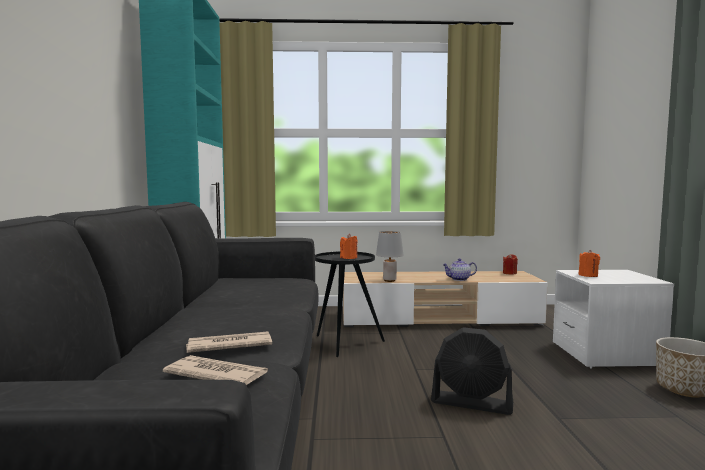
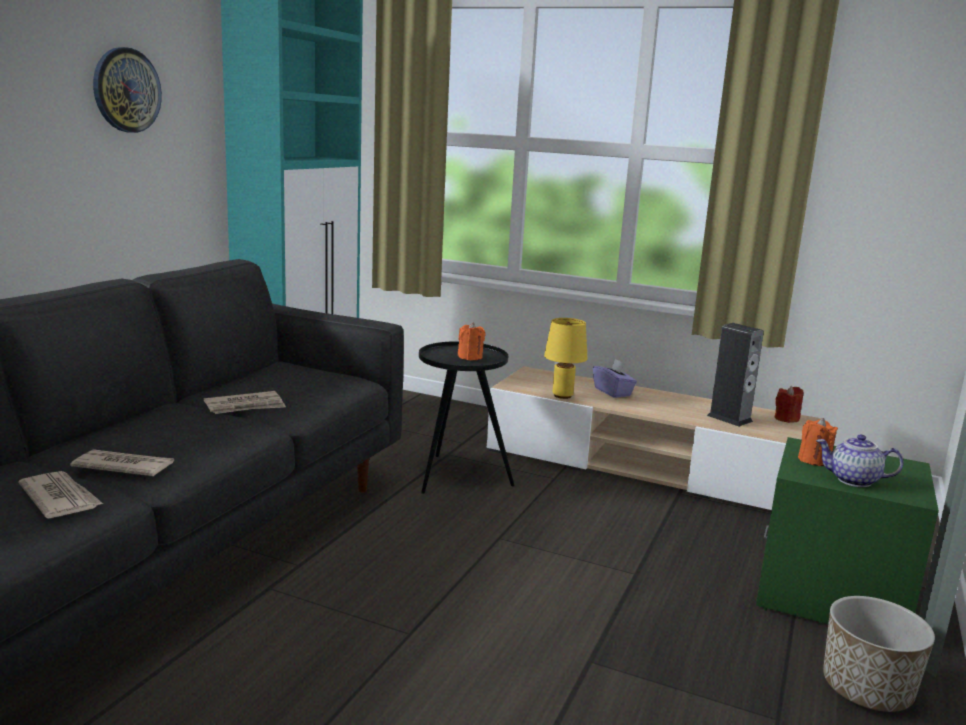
camera: 25 degrees right, 10 degrees up
grey table lamp [376,231,404,282] -> yellow table lamp [544,318,587,399]
black fan [431,327,513,415] -> none
teapot [442,258,477,281] -> teapot moved to [816,434,903,487]
white nightstand [553,270,674,368] -> green nightstand [756,437,939,624]
none -> wall clock [93,47,162,133]
none -> newspaper [204,391,286,414]
none -> purple tissue box [593,358,637,398]
none -> speaker [707,323,764,427]

